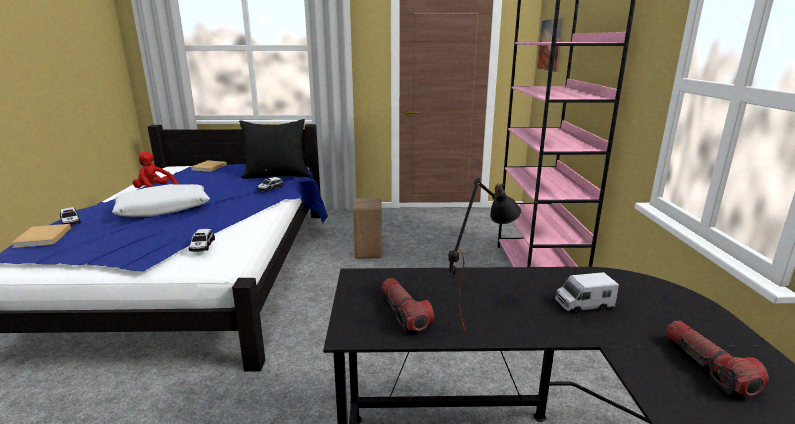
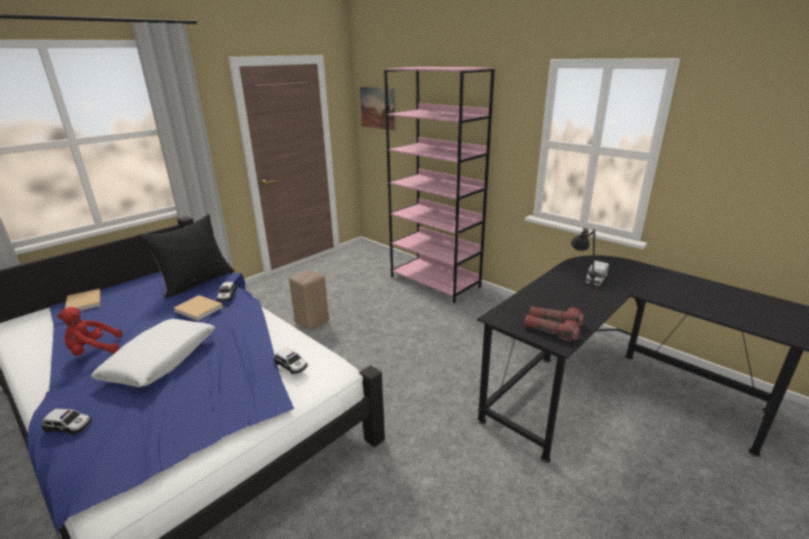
camera: 45 degrees left, 5 degrees up
beige book [11,224,71,248] -> beige book moved to [174,295,223,321]
flashlight [666,320,769,396] -> flashlight moved to [524,315,580,342]

